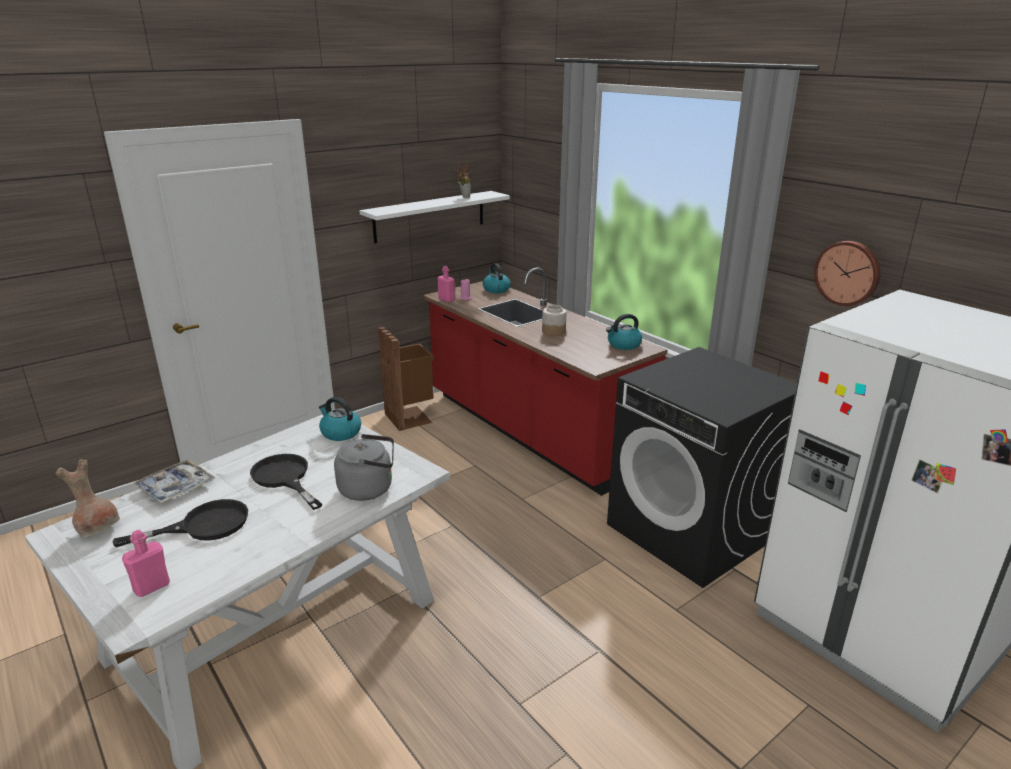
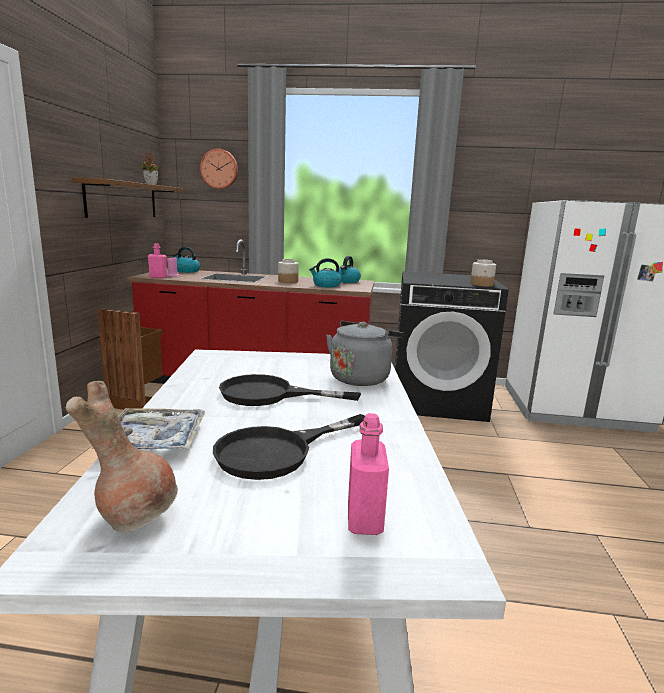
camera: 45 degrees left, 10 degrees down
black frying pan [113,499,248,547] -> black frying pan turned 150 degrees counterclockwise [213,414,365,480]
kettle [319,397,361,441] -> kettle moved to [309,258,342,287]
white shelf [359,191,510,243] -> brown shelf [72,178,184,218]
wall clock [814,241,881,306] -> wall clock moved to [200,149,238,189]
none -> jar [470,259,496,287]

